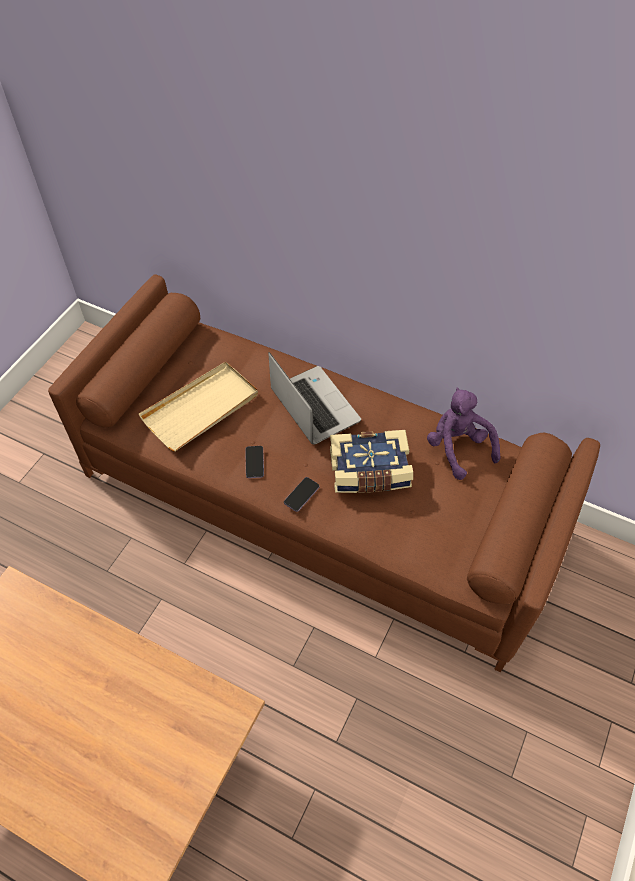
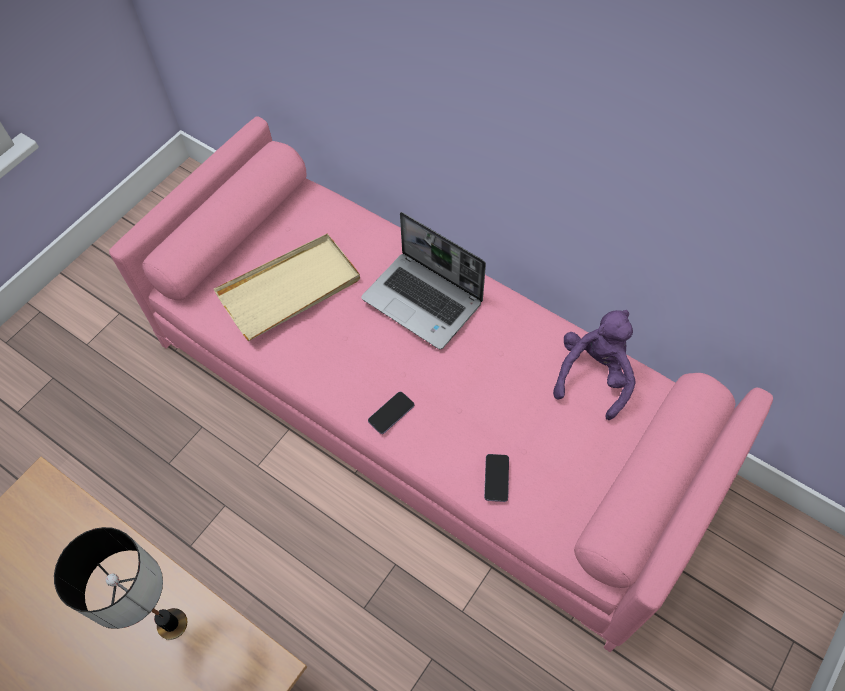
camera: 10 degrees right, 5 degrees up
brown sofa [48,274,600,672] -> pink sofa [109,116,773,652]
phone [245,446,264,478] -> phone moved to [484,454,509,502]
laptop [268,352,361,445] -> laptop turned 150 degrees clockwise [361,212,486,350]
book [330,430,413,493] -> none
purple plush toy [427,388,500,480] -> purple plush toy turned 45 degrees clockwise [553,310,635,420]
none -> table lamp [54,527,187,640]

